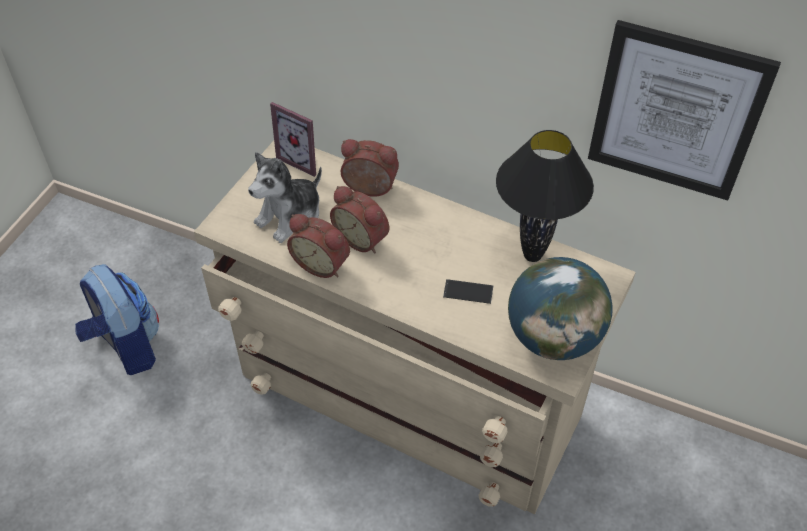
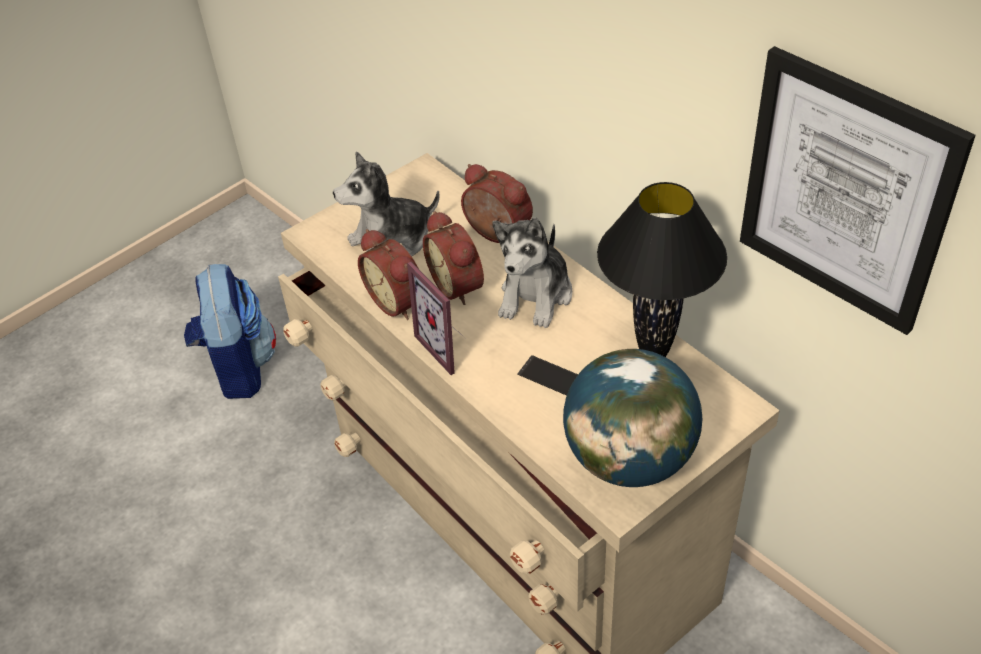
camera: 25 degrees right, 5 degrees down
picture frame [270,102,316,177] -> picture frame moved to [407,262,465,375]
none -> plush toy [493,217,572,328]

